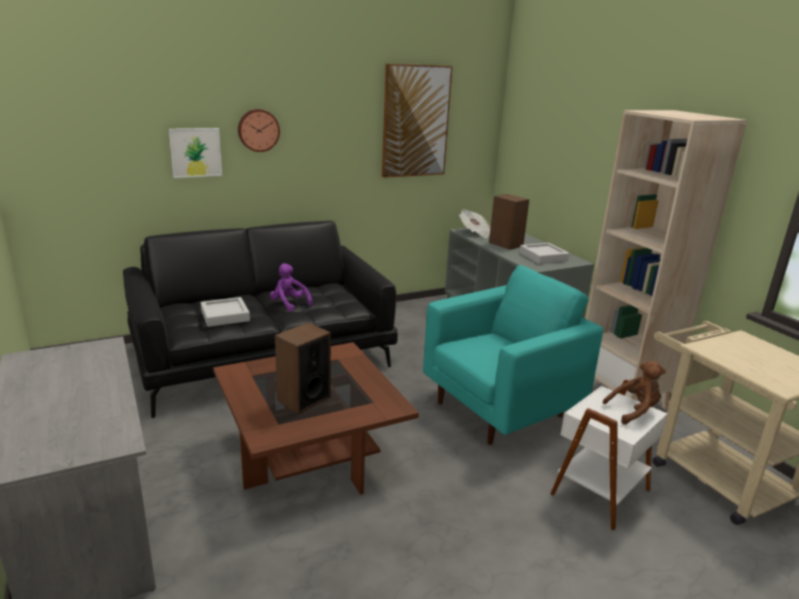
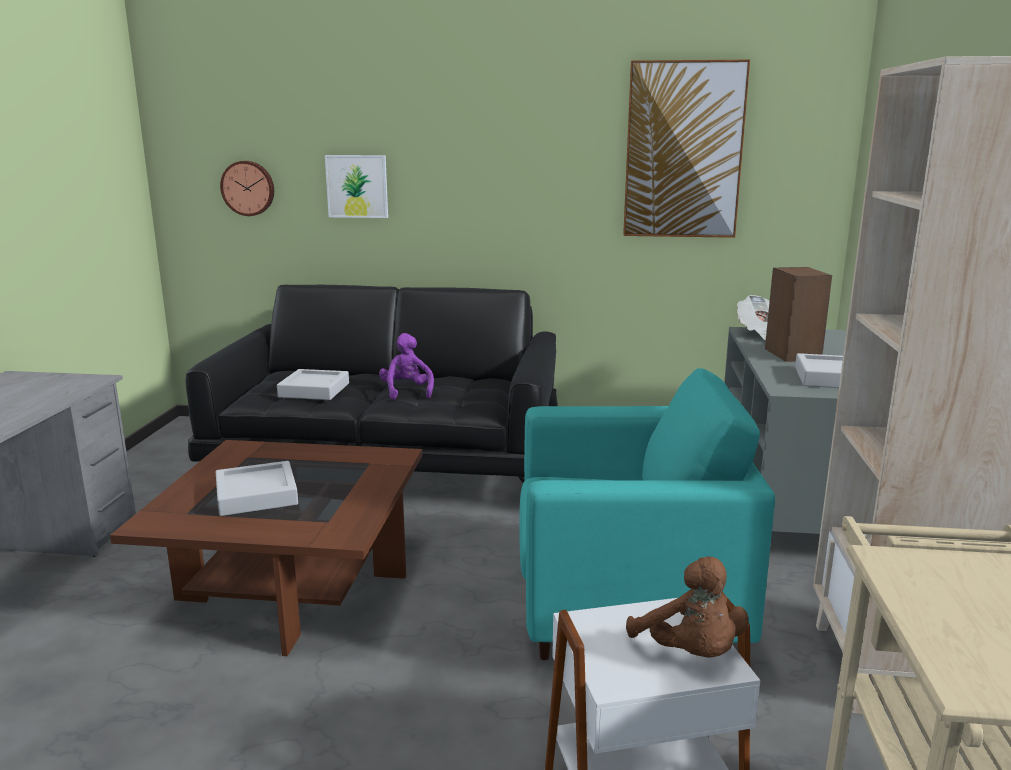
camera: 35 degrees right, 5 degrees down
wall clock [238,109,280,152] -> wall clock moved to [220,161,274,216]
speaker [275,322,331,414] -> grey tray [216,461,298,516]
brown plush toy [603,361,666,425] -> brown plush toy turned 45 degrees clockwise [626,556,748,658]

